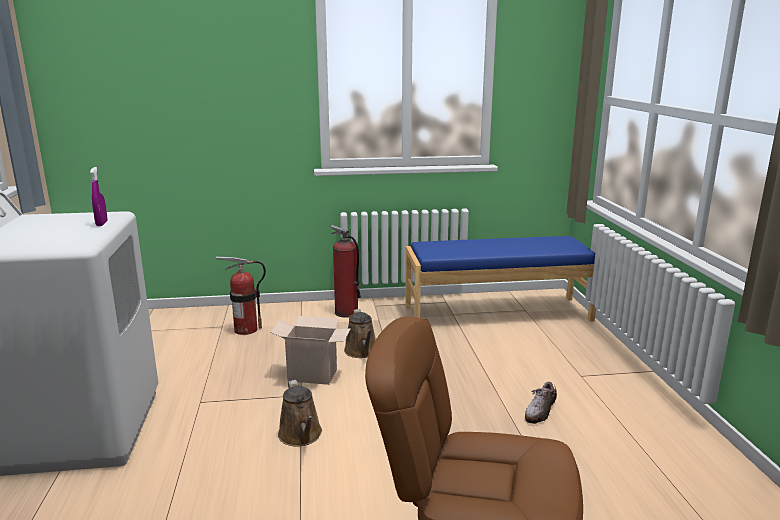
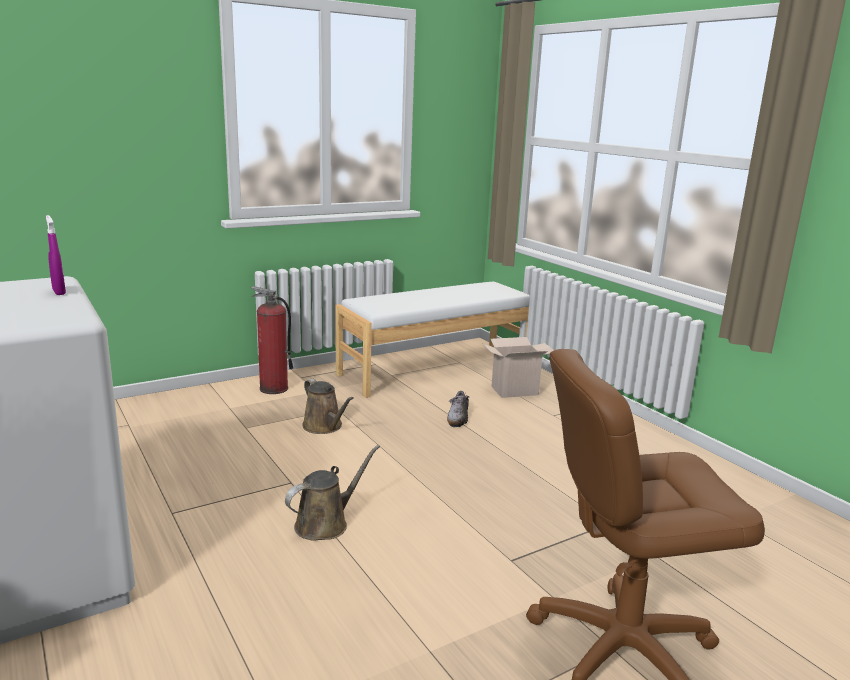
camera: 25 degrees left, 0 degrees up
fire extinguisher [216,257,266,335] -> none
cardboard box [270,316,351,385] -> cardboard box moved to [482,337,554,398]
brown watering can [278,380,322,446] -> brown watering can turned 90 degrees counterclockwise [285,445,380,541]
blue bench [405,236,596,322] -> white bench [336,281,530,398]
shoe [525,382,559,424] -> shoe moved to [447,391,469,427]

